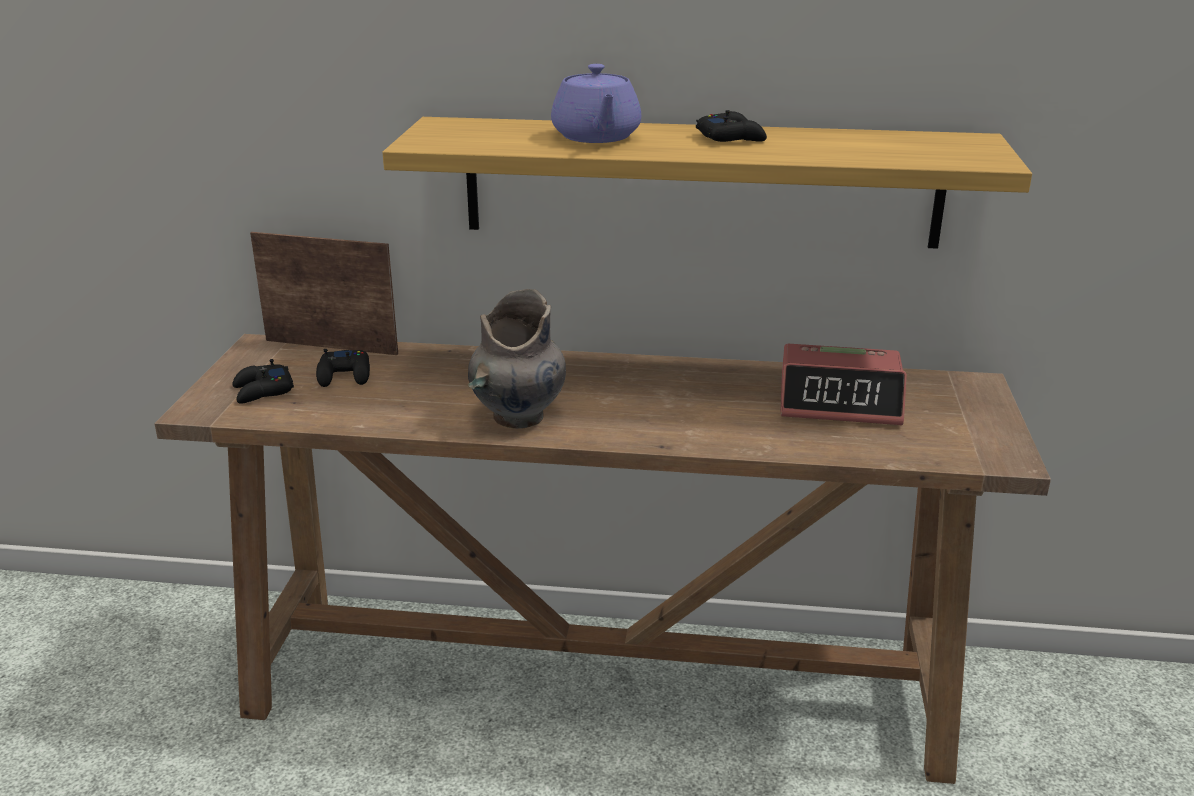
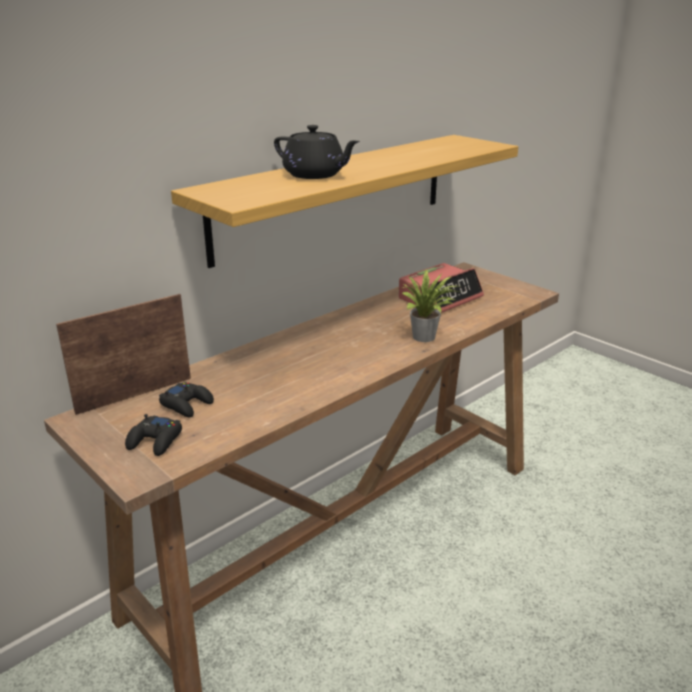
camera: 50 degrees left, 0 degrees up
grey vase [468,289,566,429] -> none
purple teapot [551,64,641,143] -> black teapot [274,125,360,179]
black game controller [696,110,767,142] -> none
none -> potted plant [402,270,459,342]

